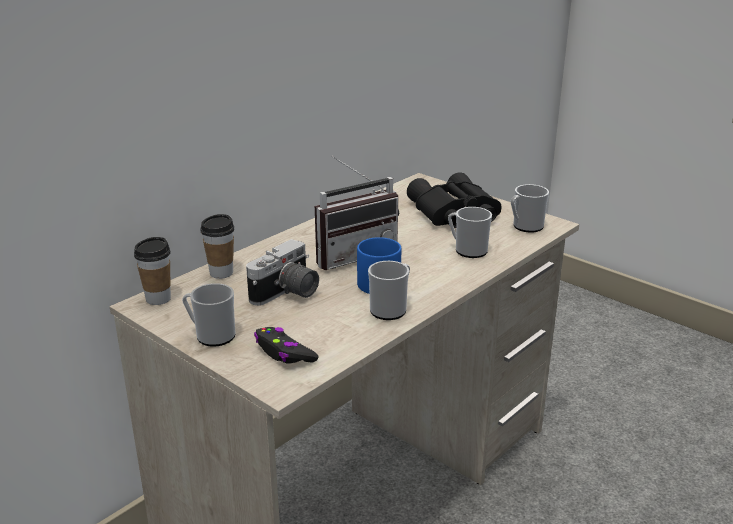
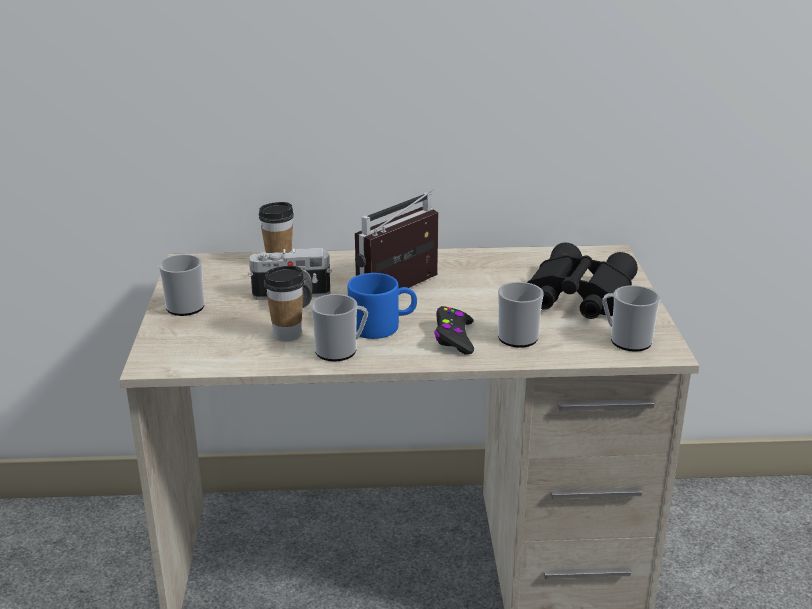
camera: 45 degrees right, 0 degrees up
cup [134,237,171,305] -> cup moved to [264,266,304,341]
black game controller [254,327,319,363] -> black game controller moved to [434,306,474,355]
radio [315,156,399,270] -> radio turned 120 degrees clockwise [355,189,438,288]

